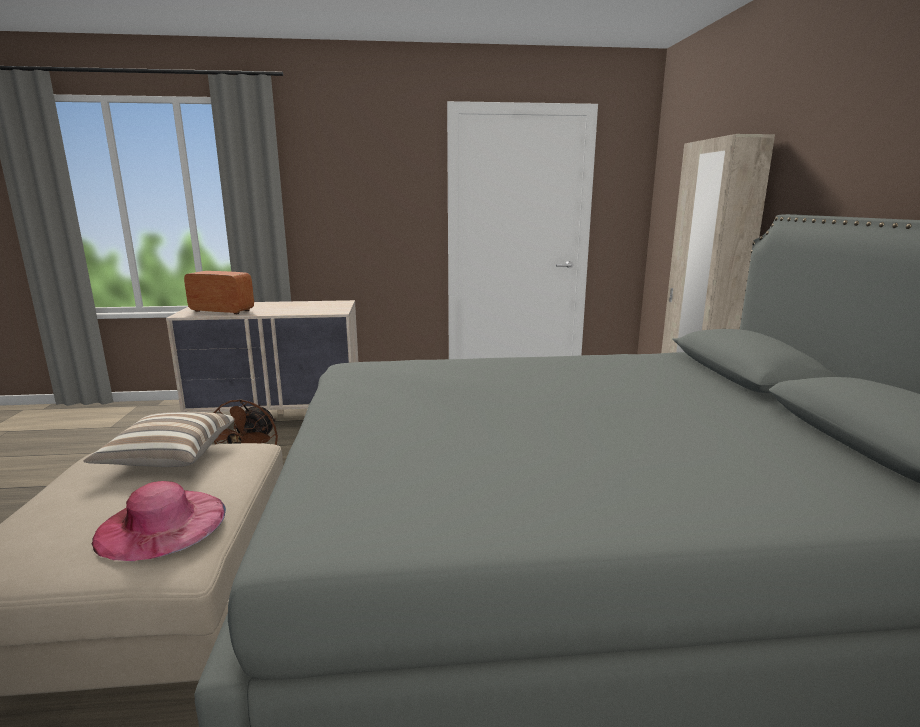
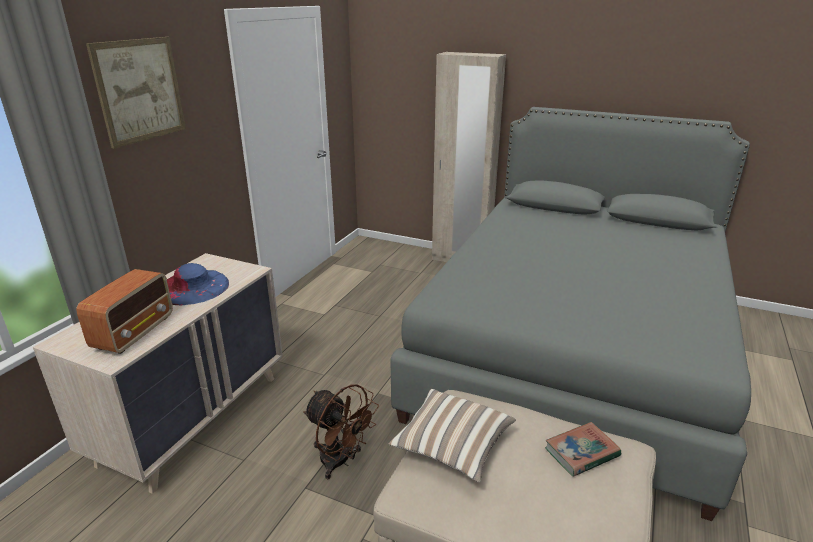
camera: 60 degrees left, 10 degrees up
pink hat [92,481,226,561] -> book [545,422,621,477]
radio [184,271,254,314] -> radio turned 150 degrees clockwise [76,269,173,354]
none -> picture [86,37,186,149]
none -> blue hat [167,263,229,305]

